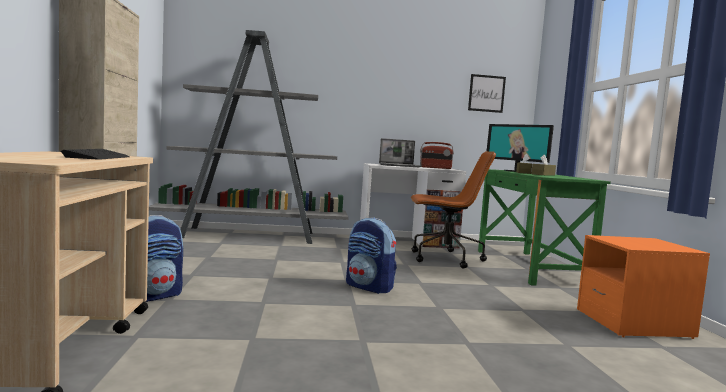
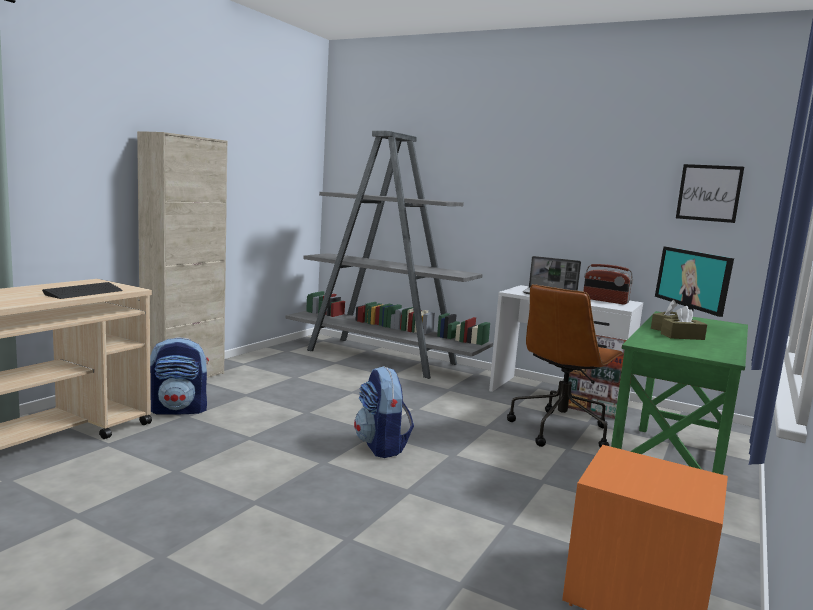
camera: 35 degrees right, 5 degrees up
brown office chair [411,151,496,268] -> brown office chair turned 90 degrees clockwise [507,284,624,448]

